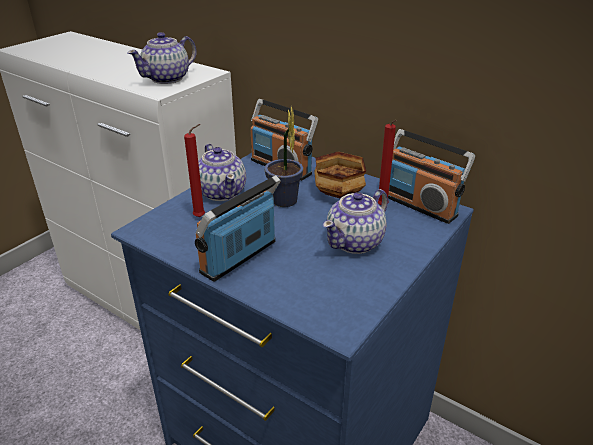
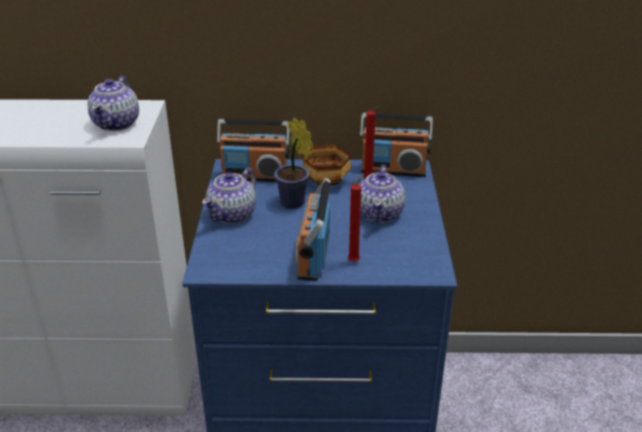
camera: 35 degrees left, 0 degrees up
red candle [184,124,205,217] -> red candle moved to [348,173,364,262]
teapot [198,144,246,201] -> teapot turned 90 degrees clockwise [202,168,256,224]

